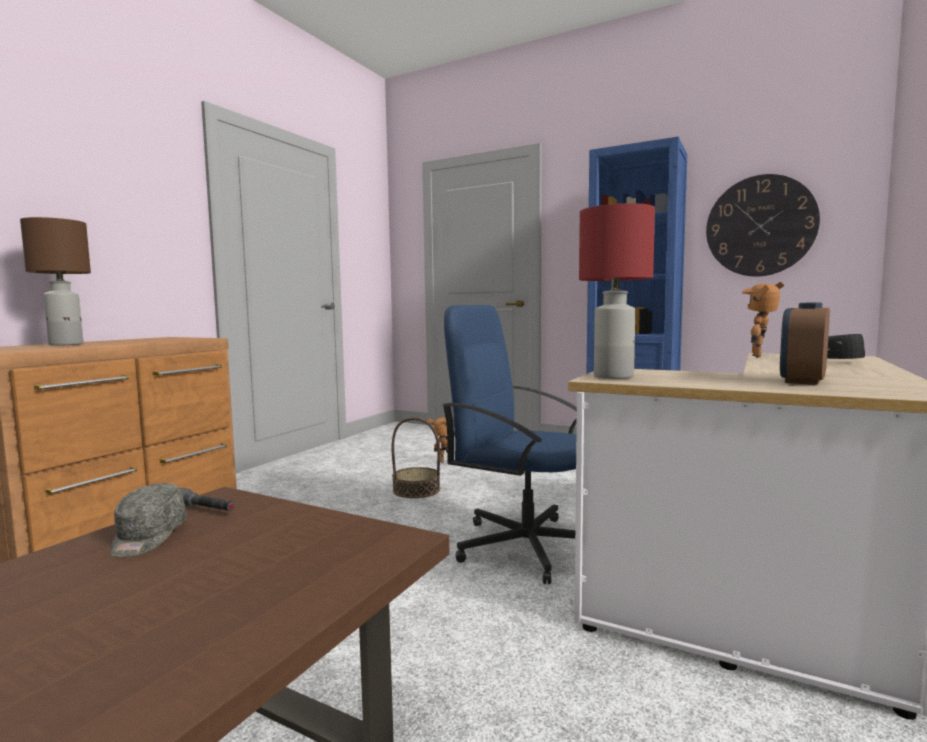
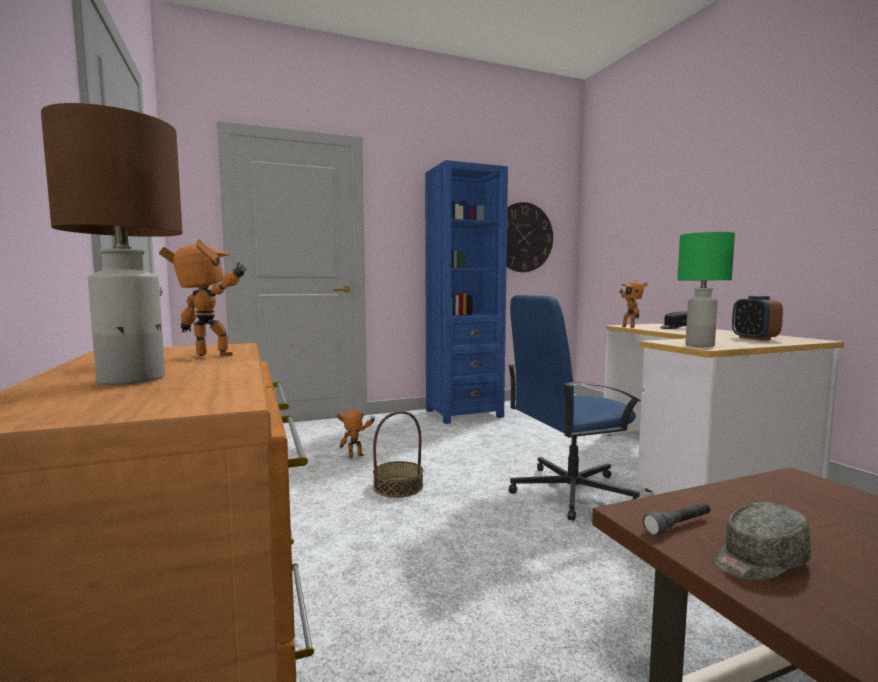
camera: 50 degrees left, 0 degrees up
grey cap [110,483,186,558] -> grey cap turned 120 degrees clockwise [715,502,811,580]
red table lamp [579,203,655,379] -> green table lamp [677,232,735,347]
none -> toy robot [159,240,247,356]

